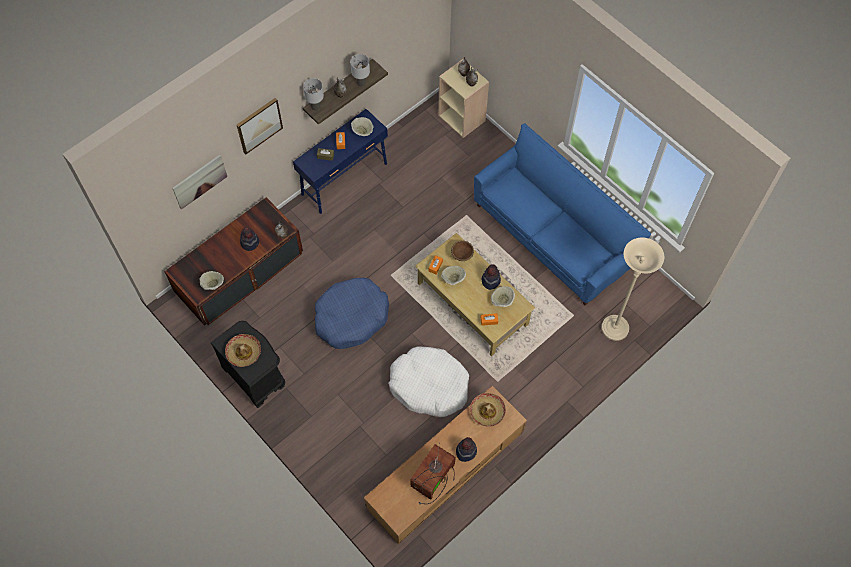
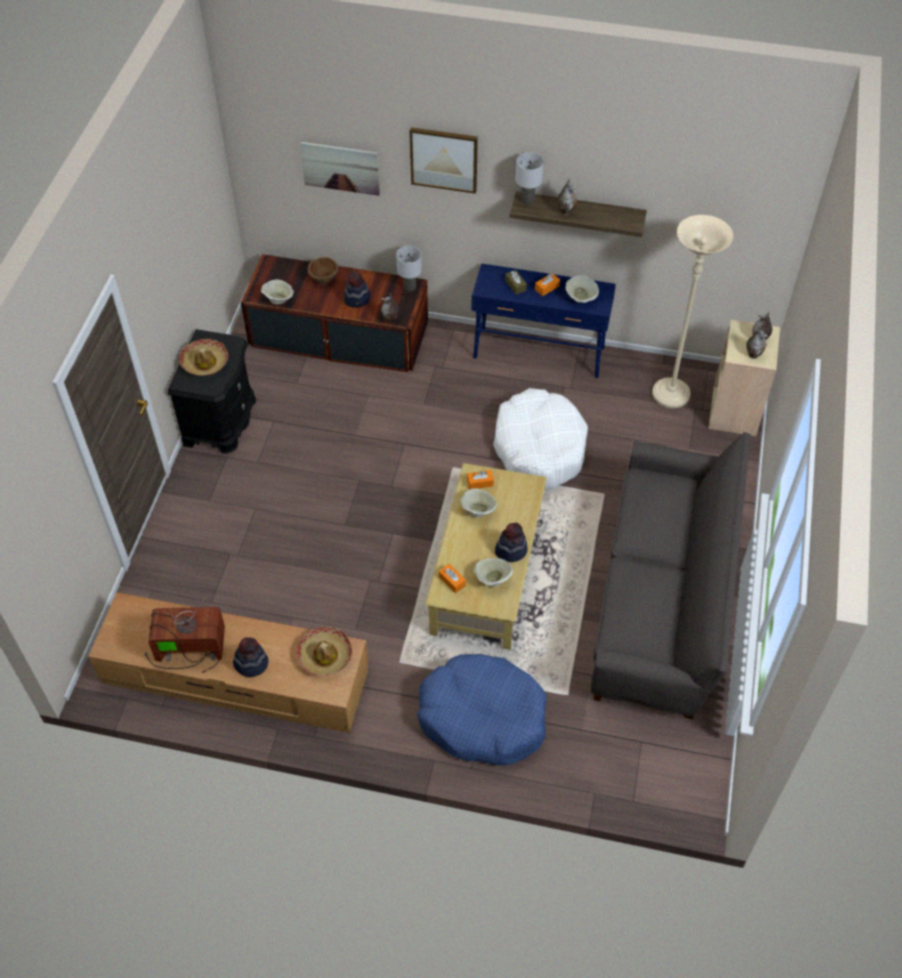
camera: 55 degrees right, 10 degrees down
blue dog bed [315,278,389,349] -> blue dog bed moved to [417,654,547,766]
white table lamp [350,54,370,86] -> white table lamp moved to [396,246,422,292]
white dog bed [388,347,469,417] -> white dog bed moved to [493,388,588,490]
brown bowl [451,241,474,261] -> brown bowl moved to [308,257,339,284]
blue sofa [474,123,651,305] -> grey sofa [591,432,751,719]
beige floor lamp [601,238,664,341] -> beige floor lamp moved to [652,215,733,408]

